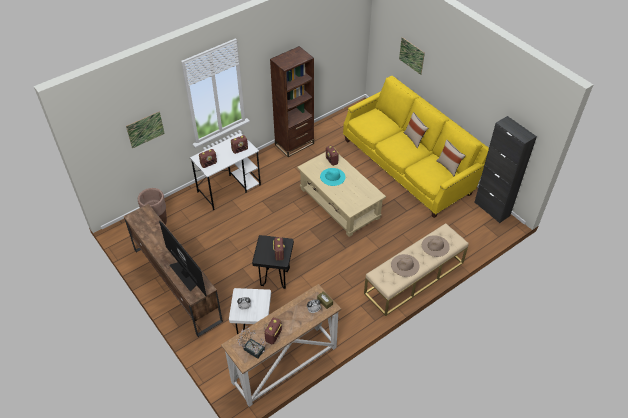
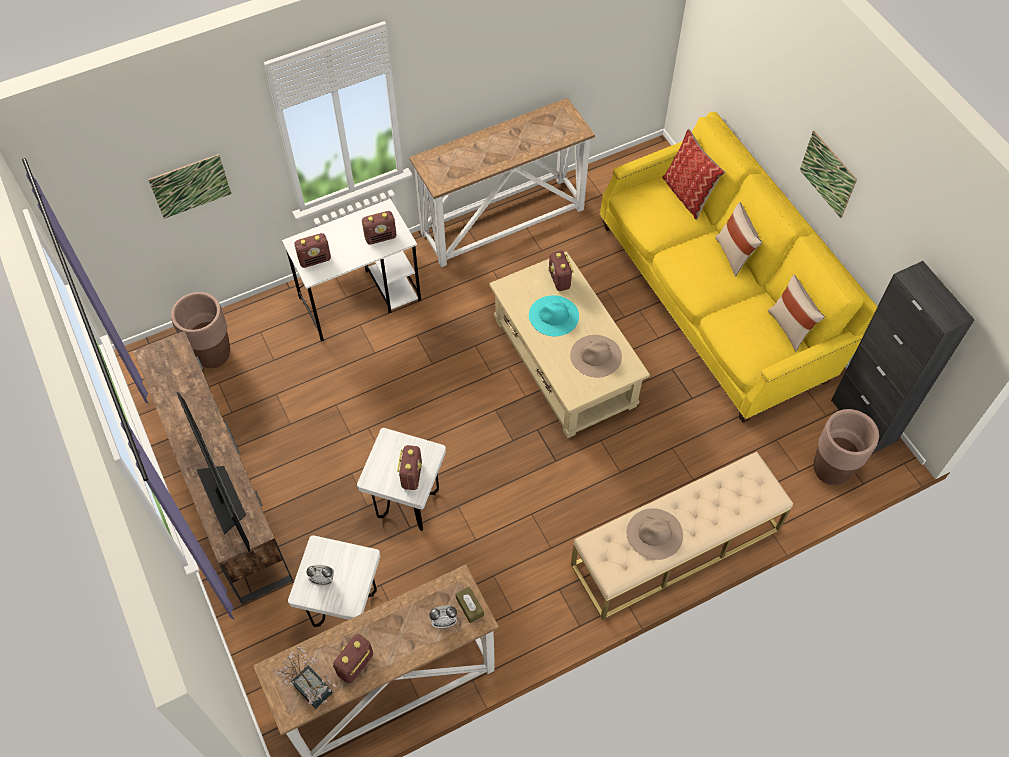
camera: 10 degrees right, 10 degrees up
black stool [252,235,294,289] -> white stool [357,428,446,531]
brown bookcase [270,46,314,157] -> console table [409,98,595,267]
picture [399,37,425,75] -> picture moved to [800,131,857,218]
beige hat [422,235,450,257] -> beige hat moved to [570,335,622,378]
none -> pillow [662,129,725,220]
none -> brown planter [814,409,879,485]

